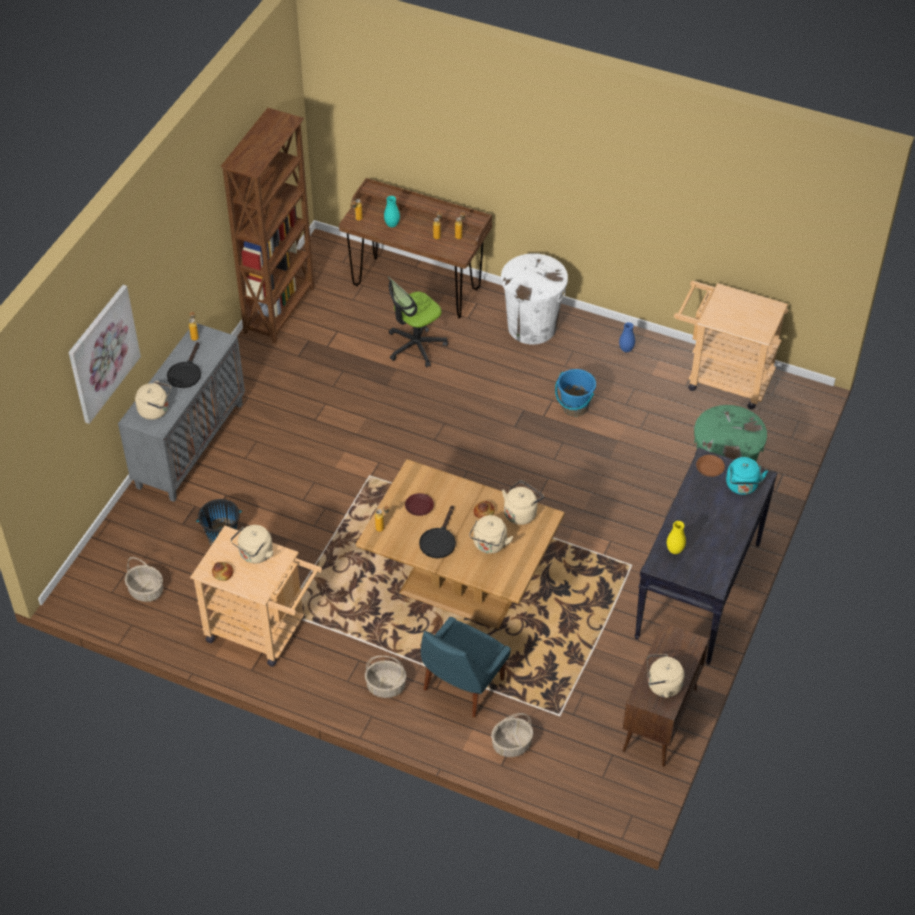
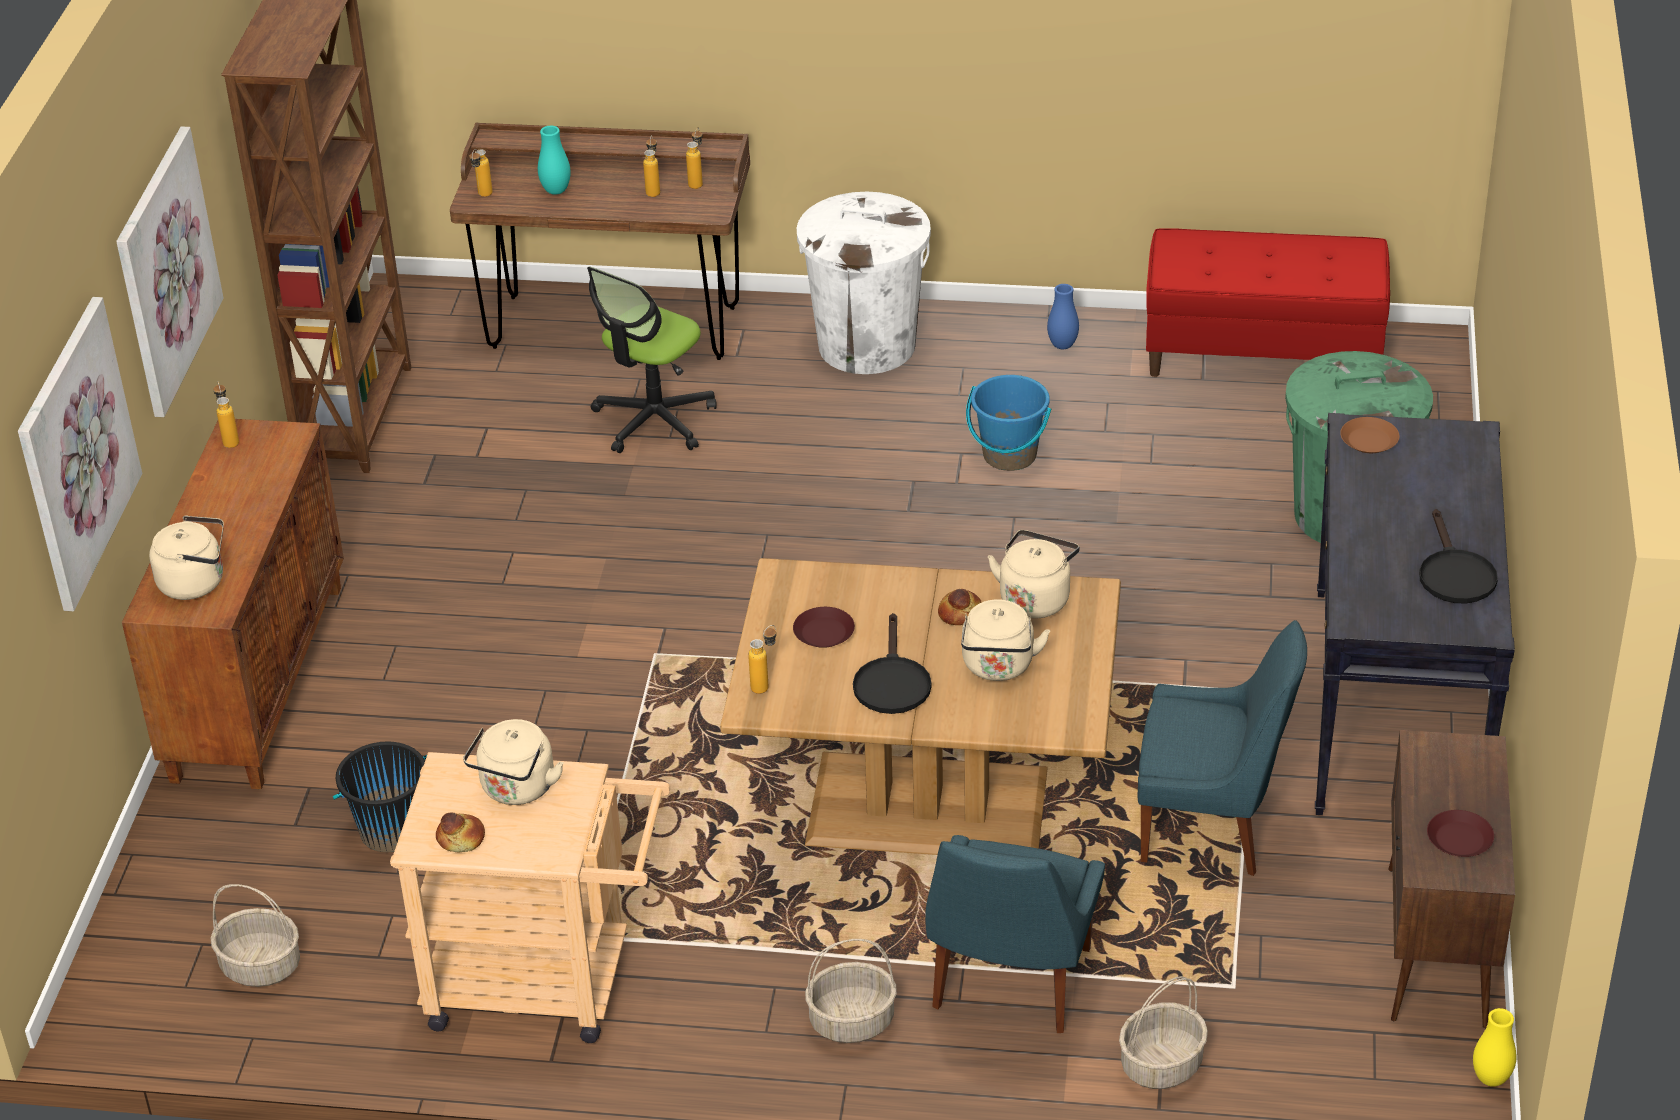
camera: 15 degrees left, 10 degrees down
grey cabinet [118,323,245,502] -> brown cabinet [122,419,344,789]
black frying pan [167,342,201,388] -> black frying pan moved to [1419,509,1498,604]
beige kettle [647,654,685,698] -> brown plate [1427,810,1494,857]
yellow vase [667,521,686,554] -> yellow vase moved to [1473,1008,1517,1087]
beige cart [674,281,788,409] -> red bench [1146,228,1390,377]
turquoise kettle [726,457,768,495] -> none
none -> picture [116,126,224,417]
none -> blue chair [1138,620,1307,876]

